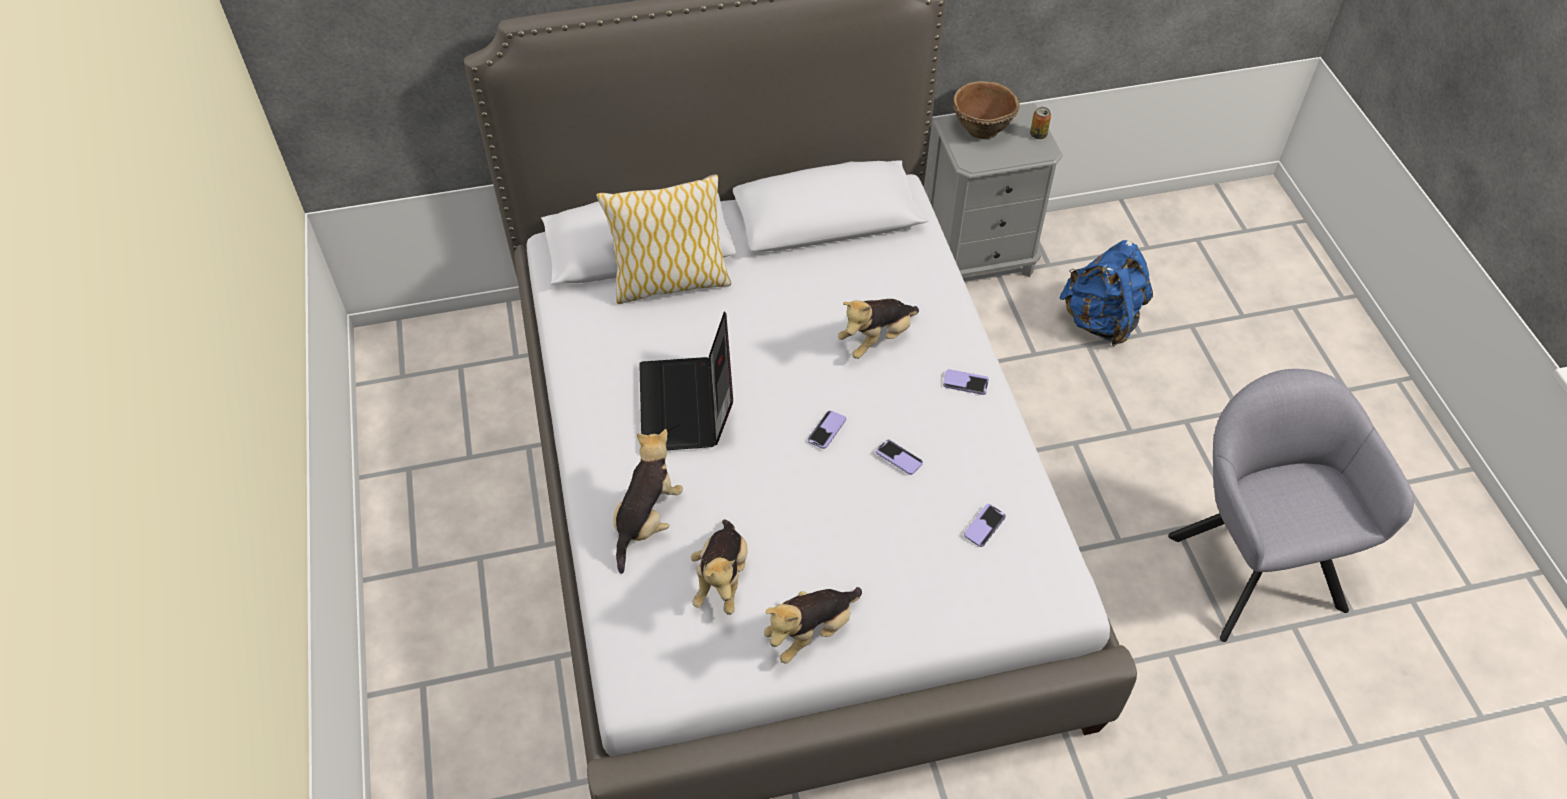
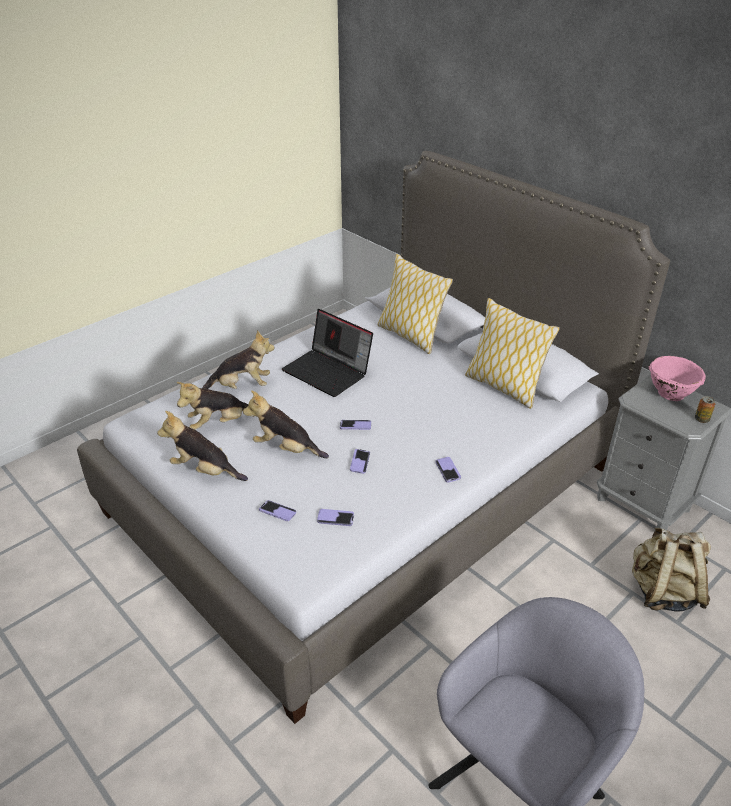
camera: 60 degrees right, 15 degrees down
laptop [639,312,733,450] -> laptop turned 105 degrees counterclockwise [282,309,373,397]
plush toy [838,299,919,359] -> plush toy moved to [243,390,329,458]
brown bowl [952,81,1020,139] -> pink bowl [648,356,706,401]
blue backpack [1059,240,1153,346] -> beige backpack [632,528,711,612]
none -> phone [259,500,296,521]
none -> pillow [465,298,560,409]

